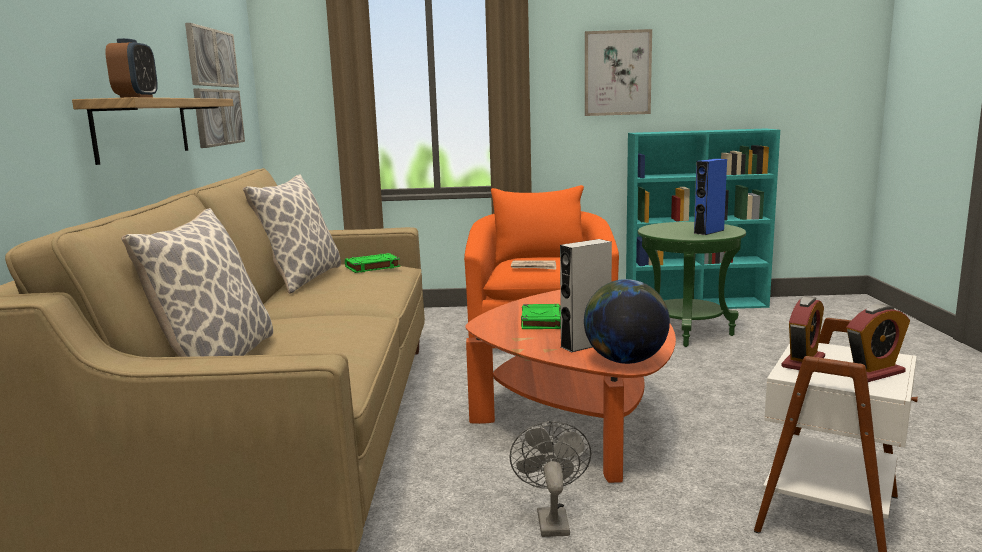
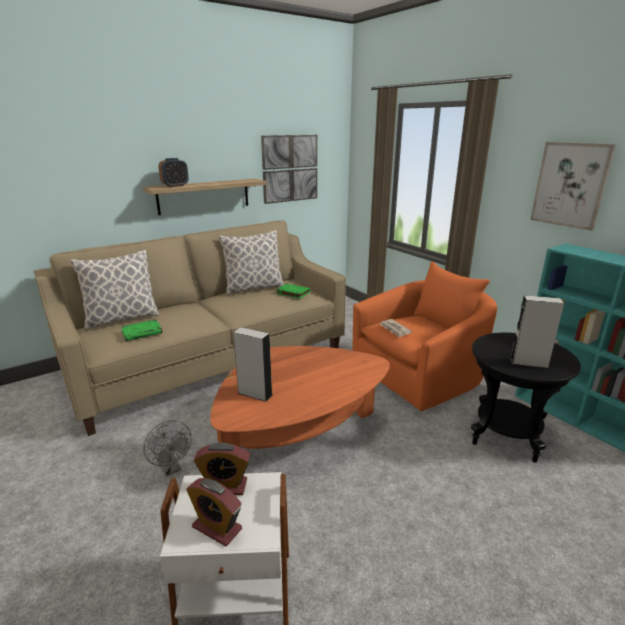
camera: 55 degrees right, 10 degrees up
grey fan [509,421,591,537] -> grey fan turned 90 degrees clockwise [143,420,191,477]
green book [521,304,561,329] -> green book moved to [121,319,162,341]
globe [584,279,670,364] -> none
green side table [638,222,746,347] -> black side table [471,333,581,463]
blue speaker [693,159,727,235] -> grey speaker [510,295,564,369]

